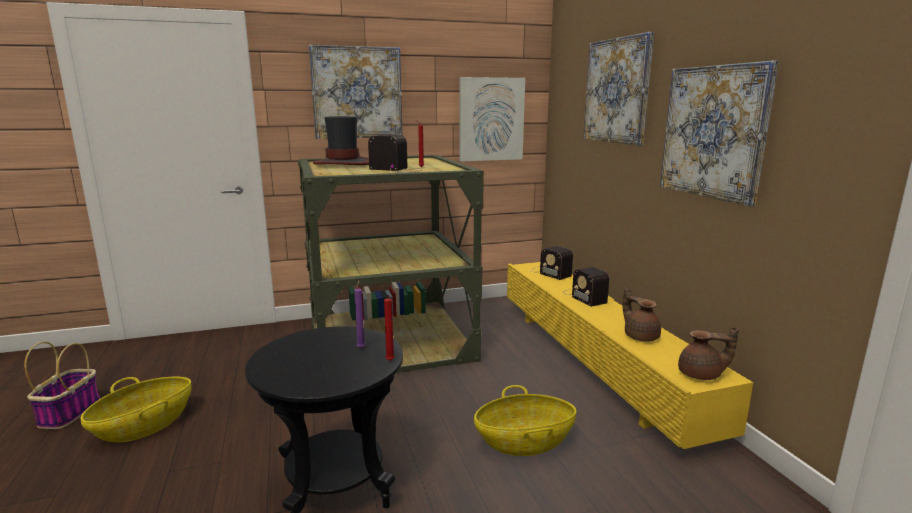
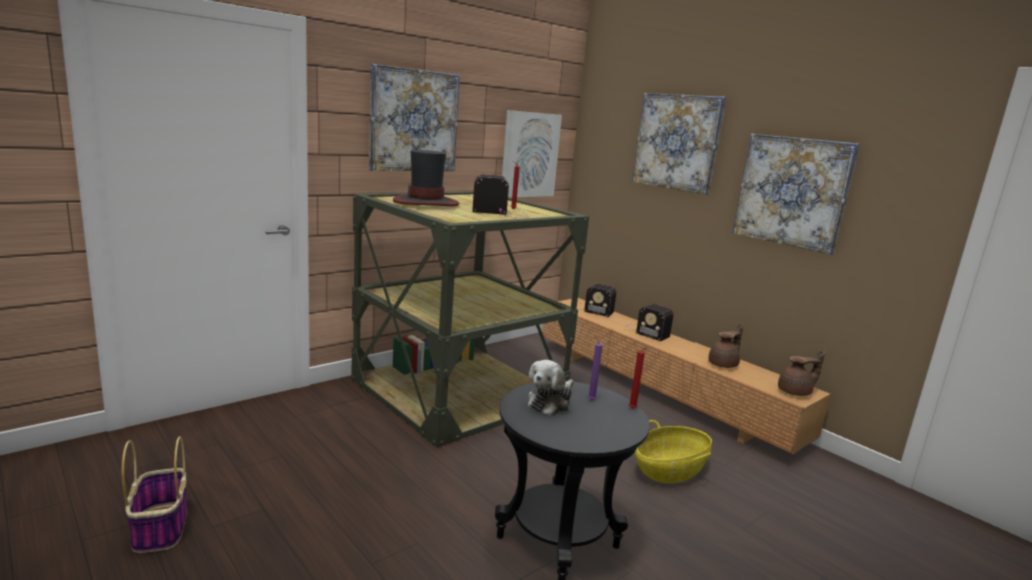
camera: 25 degrees left, 0 degrees up
basket [80,377,192,443] -> none
yellow tv stand [507,262,753,449] -> brown tv stand [542,298,831,454]
brown teapot [623,286,661,341] -> brown teapot turned 105 degrees clockwise [708,323,743,368]
none -> plush toy [528,360,574,416]

